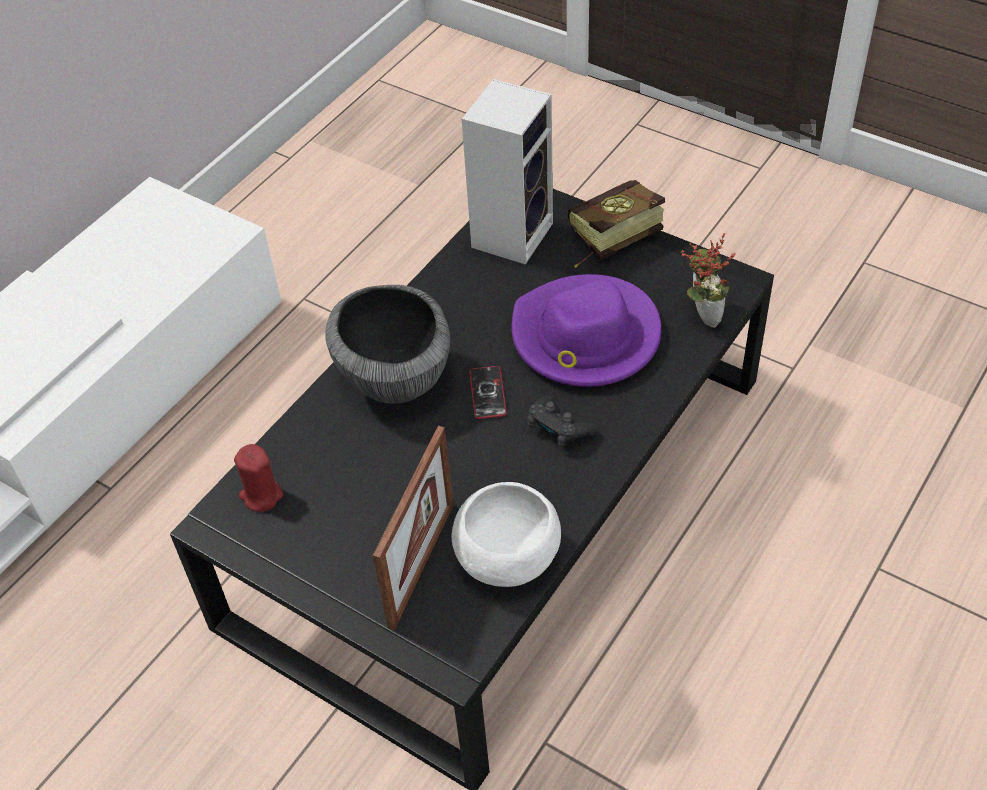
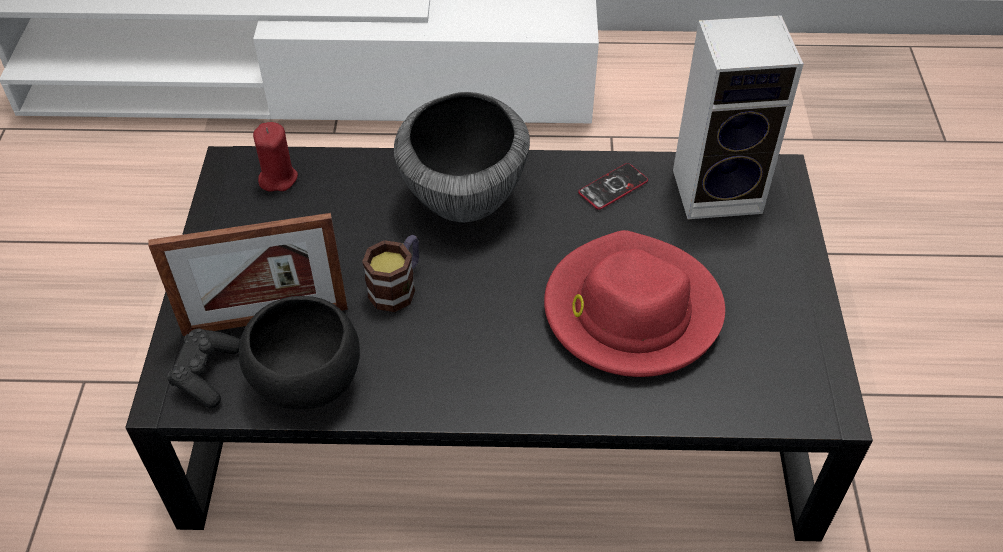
camera: 55 degrees right, 0 degrees up
white bowl [451,482,561,587] -> black bowl [239,296,360,410]
phone [469,366,507,419] -> phone moved to [578,163,648,210]
purple hat [512,274,661,387] -> red hat [544,230,725,377]
black game controller [527,396,598,449] -> black game controller moved to [167,329,240,408]
book [568,180,665,268] -> none
potted plant [680,233,735,328] -> none
none -> mug [362,235,419,312]

